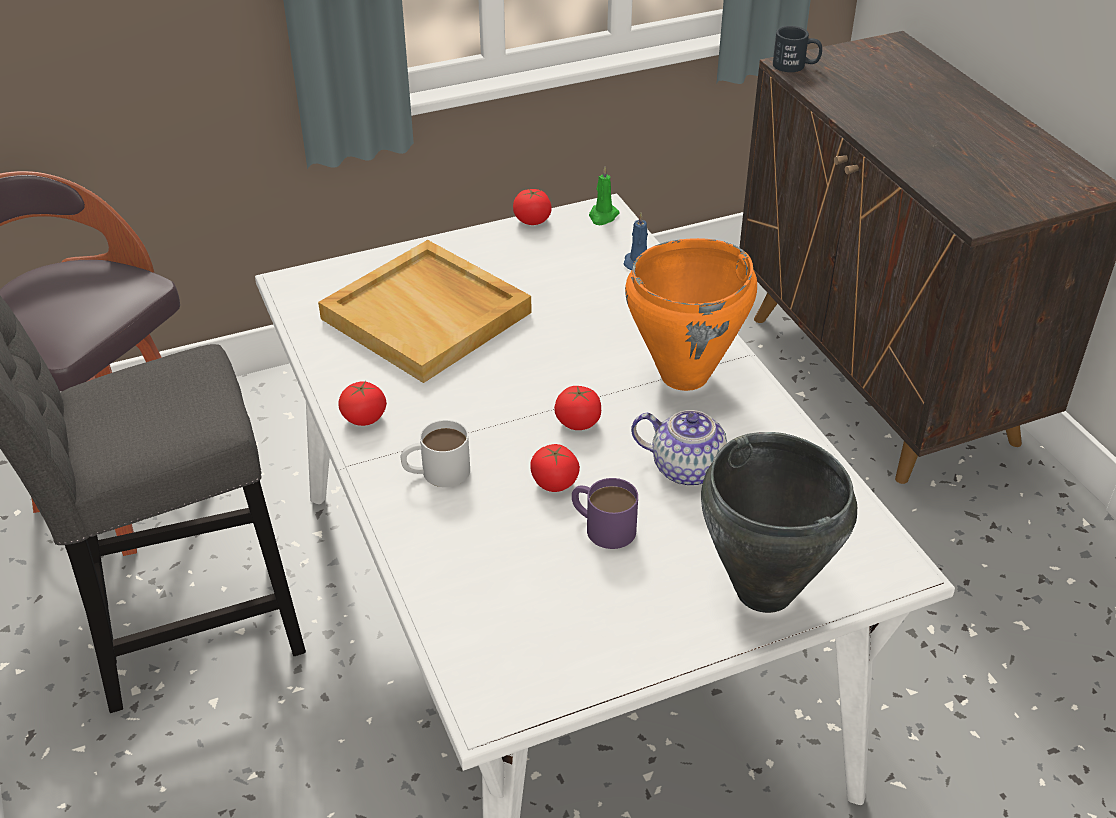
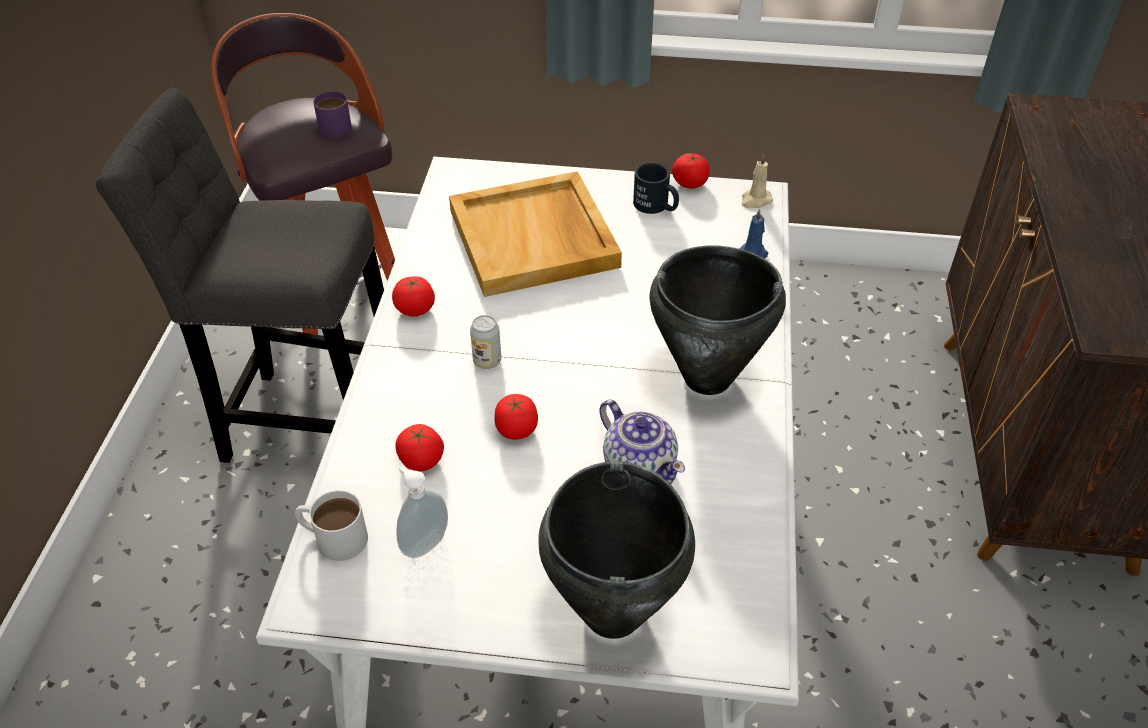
camera: 30 degrees right, 5 degrees up
white mug [401,420,470,487] -> white mug moved to [295,490,368,561]
tomato [554,386,601,430] -> tomato moved to [395,424,444,472]
purple mug [572,478,638,549] -> purple mug moved to [313,92,352,138]
green candle [589,167,620,225] -> beige candle [741,153,773,208]
orange cooking pot [625,238,757,391] -> black cooking pot [649,245,786,395]
black mug [773,26,822,72] -> black mug moved to [633,162,679,214]
none -> soap dispenser [396,466,448,558]
none -> can [470,315,501,369]

